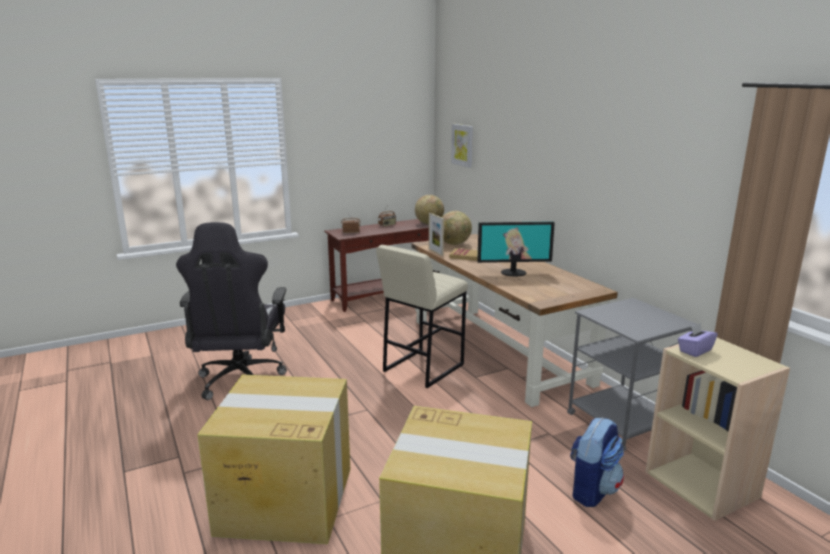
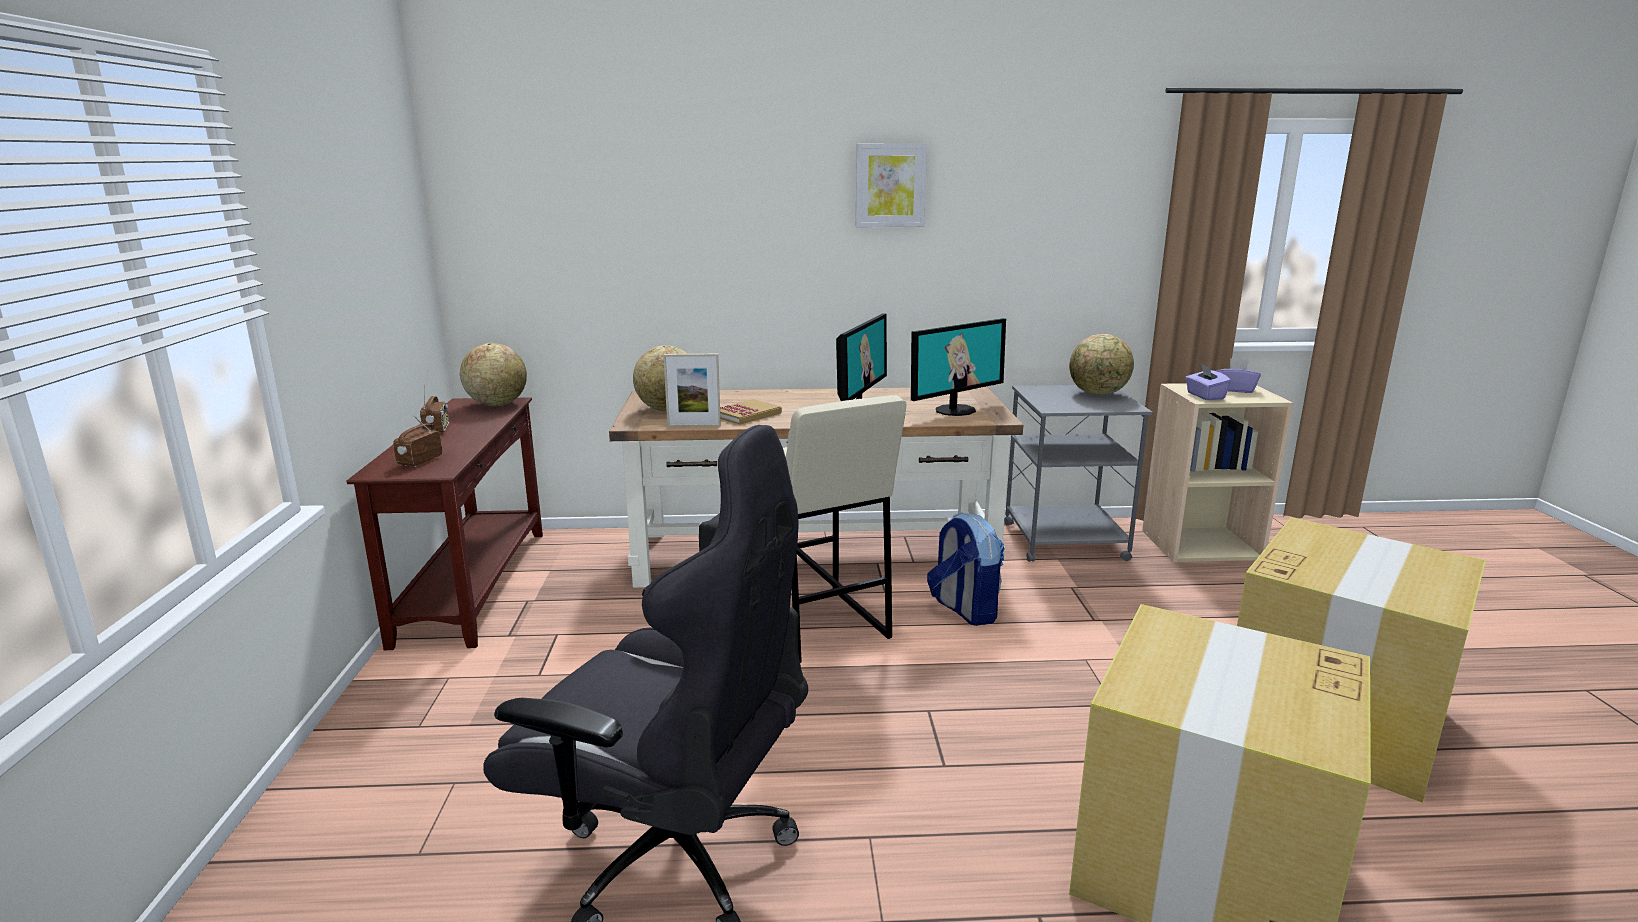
camera: 65 degrees left, 0 degrees up
picture [451,124,473,168] -> picture moved to [856,143,927,227]
backpack [570,417,624,507] -> backpack moved to [927,512,1005,626]
none -> monitor [911,318,1006,416]
none -> globe [1069,334,1134,395]
none -> purple tissue box [1216,358,1261,393]

